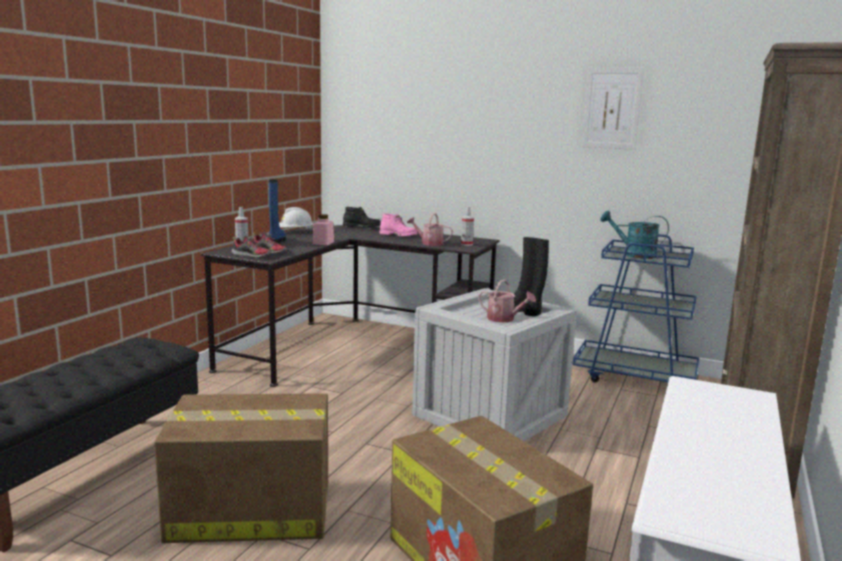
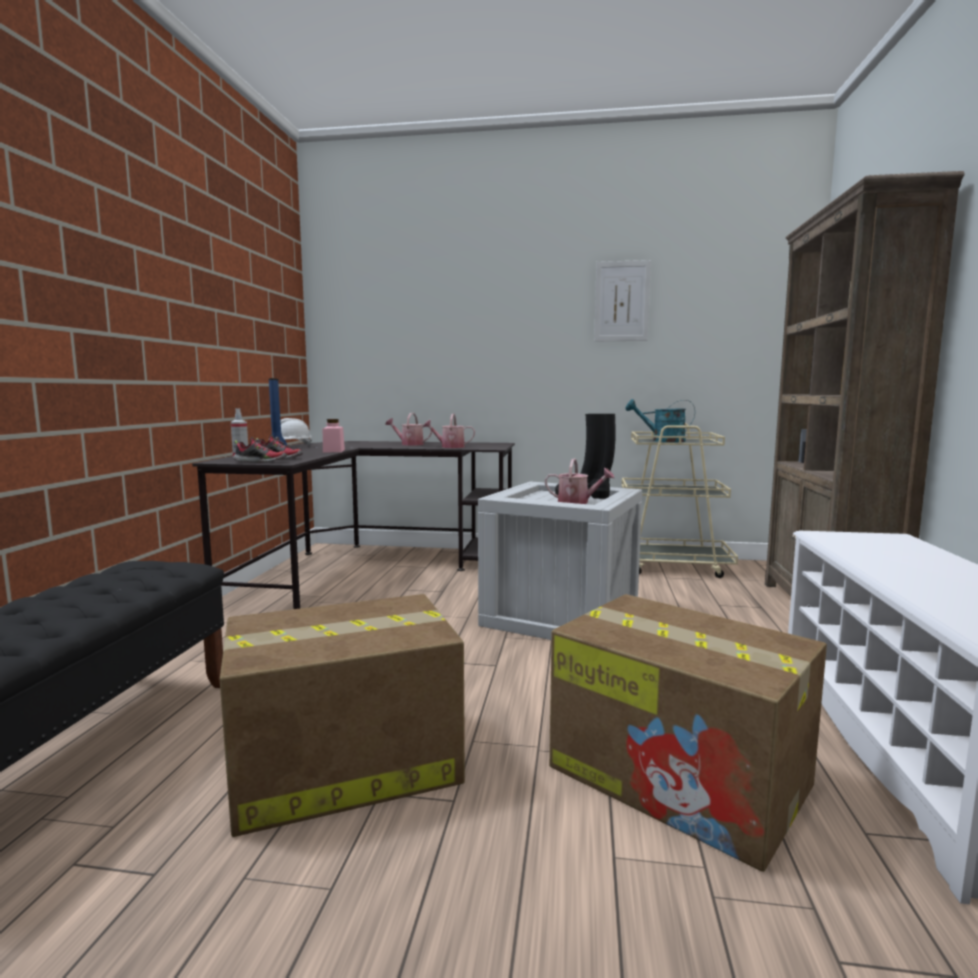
camera: 15 degrees left, 5 degrees down
black boot [343,207,381,228] -> none
pink boot [379,213,418,236] -> watering can [385,413,432,445]
spray bottle [461,206,474,246] -> none
blue cart [573,234,699,383] -> beige cart [622,423,738,578]

